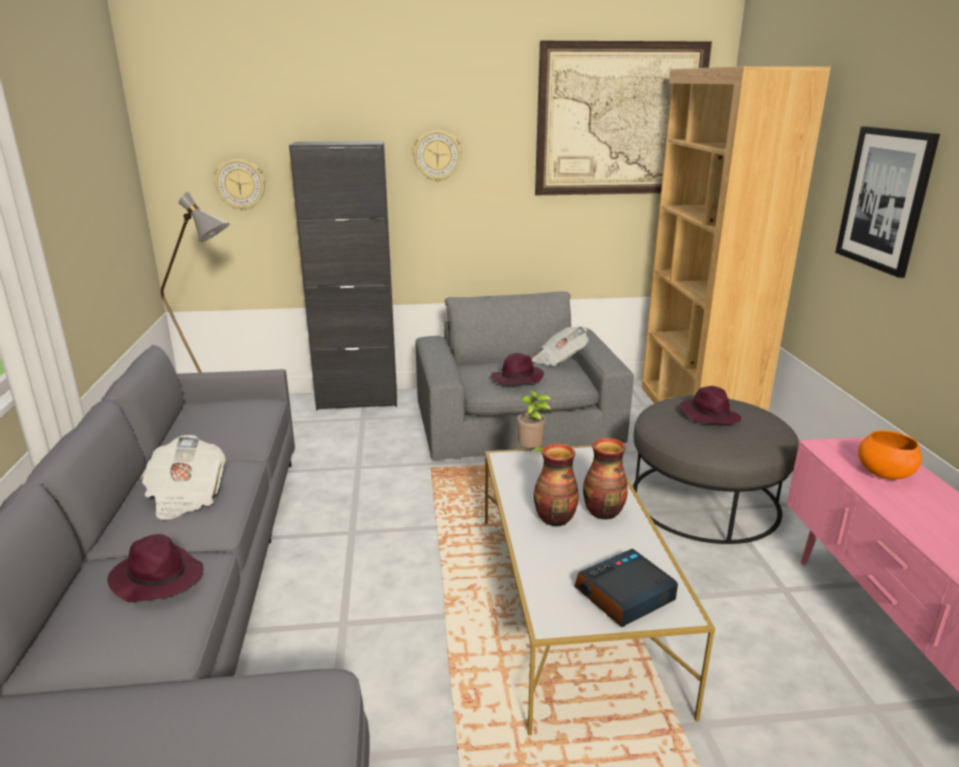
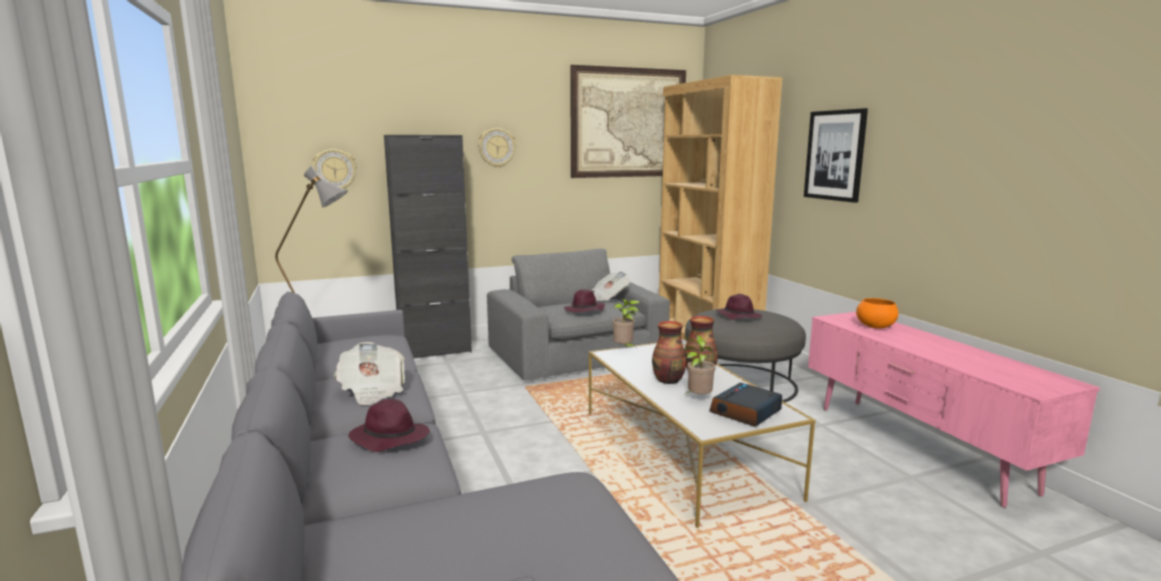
camera: 15 degrees left, 10 degrees down
none -> potted plant [684,335,715,394]

